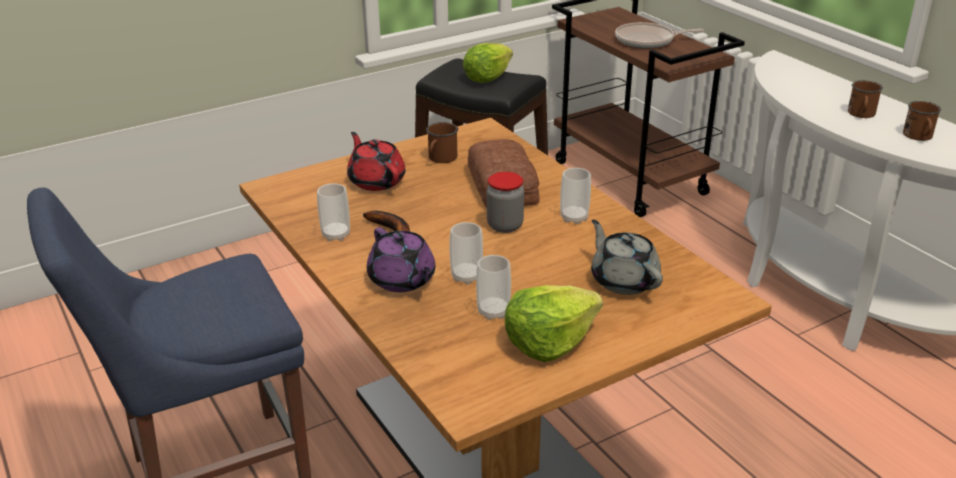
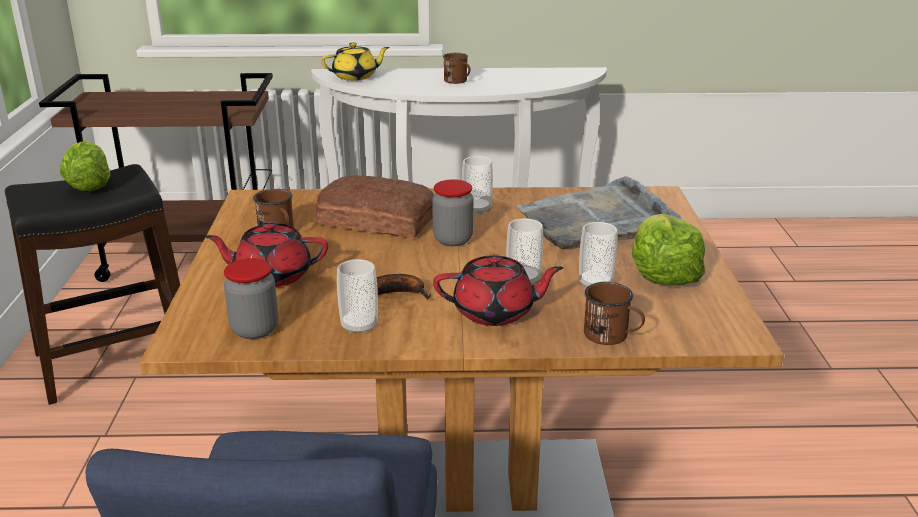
camera: 60 degrees left, 5 degrees down
purple teapot [367,227,435,292] -> red teapot [433,254,564,326]
grey teapot [591,219,663,295] -> grey tray [516,176,681,249]
frying pan [615,22,704,49] -> none
brown mug [903,101,941,141] -> brown mug moved to [584,282,645,345]
none -> jar [224,258,278,339]
none -> yellow teapot [321,42,390,81]

